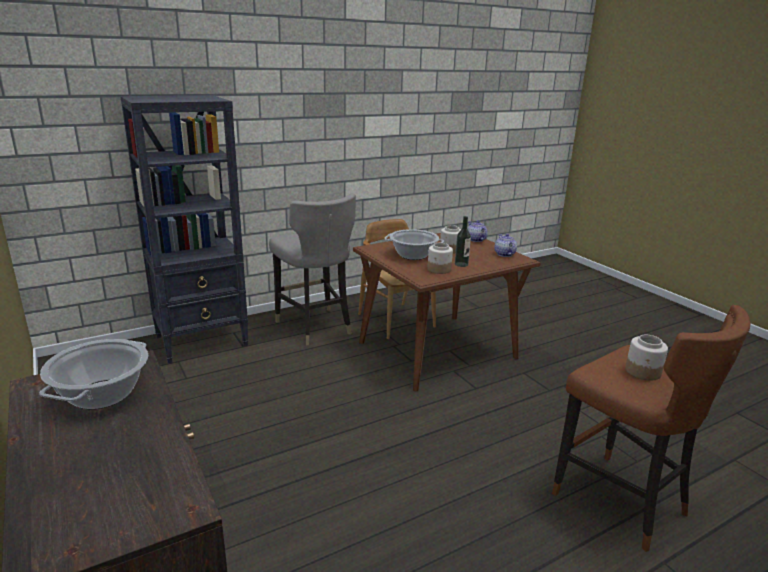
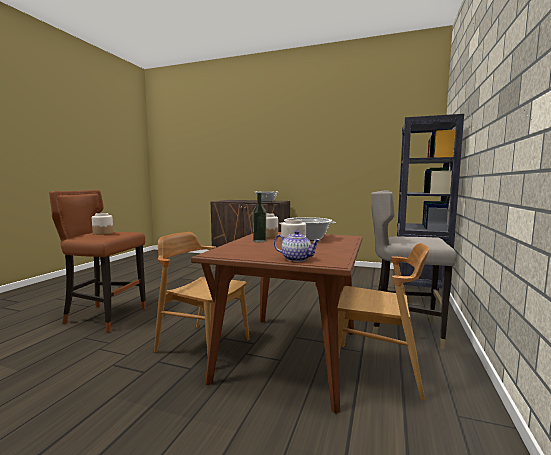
camera: 140 degrees right, 15 degrees down
teapot [494,234,517,257] -> none
none -> brown chair [154,232,249,355]

